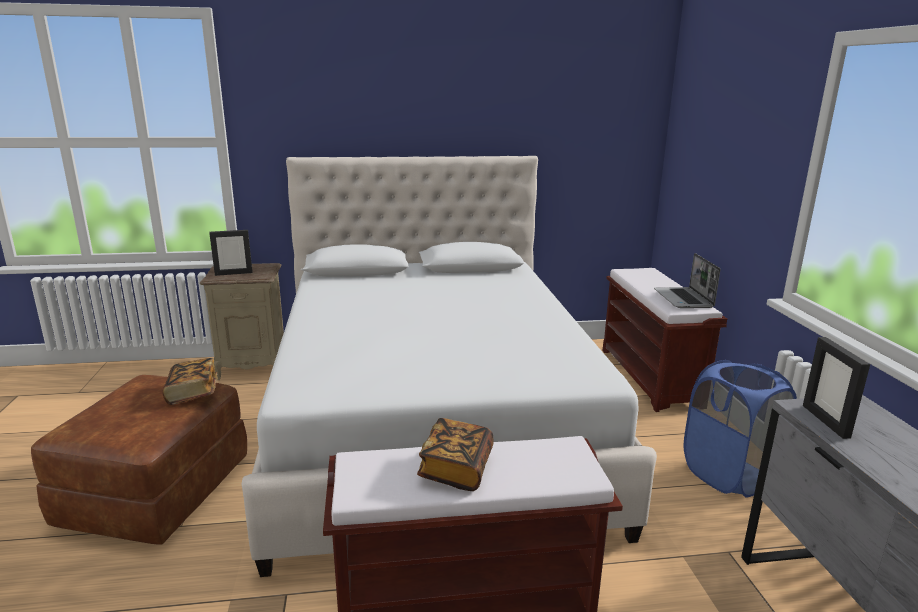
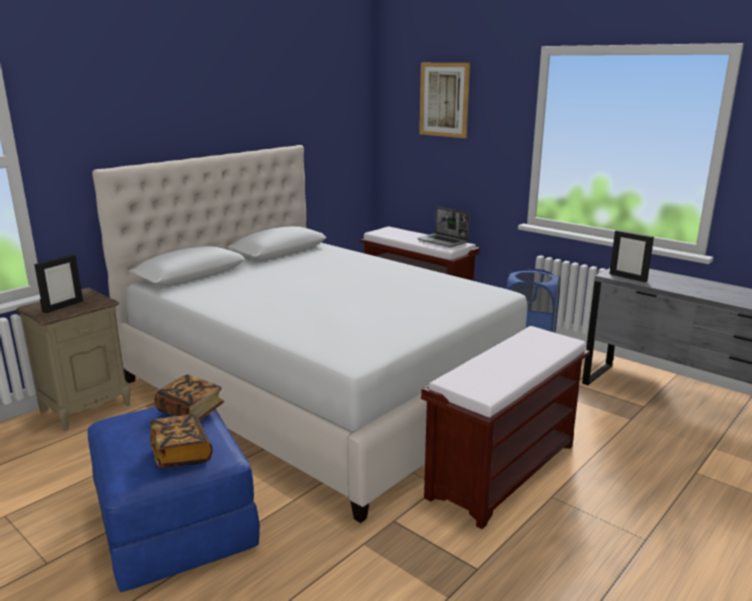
camera: 40 degrees left, 0 degrees up
brown ottoman [31,375,247,545] -> blue ottoman [88,407,260,592]
book [417,418,493,491] -> book moved to [150,414,213,468]
none -> picture [419,63,470,138]

